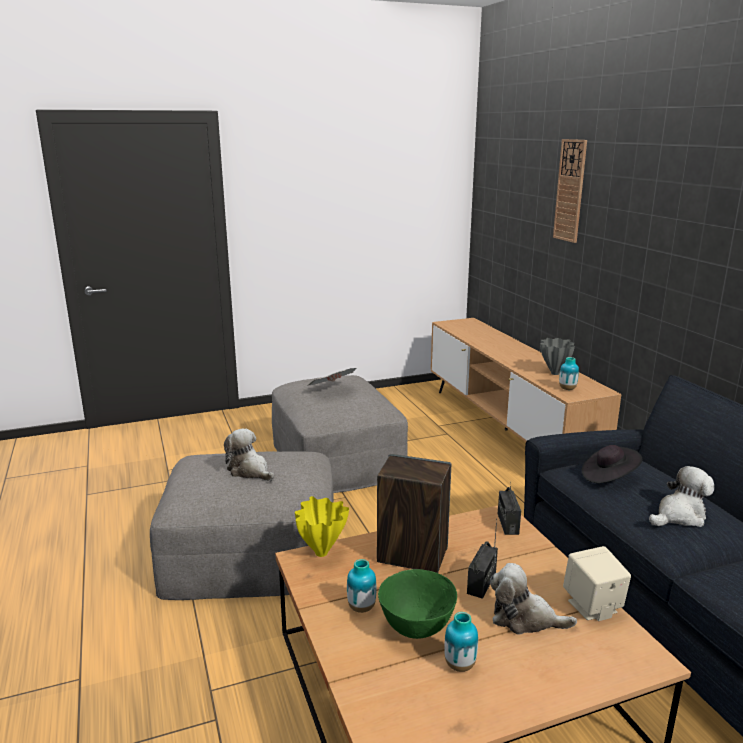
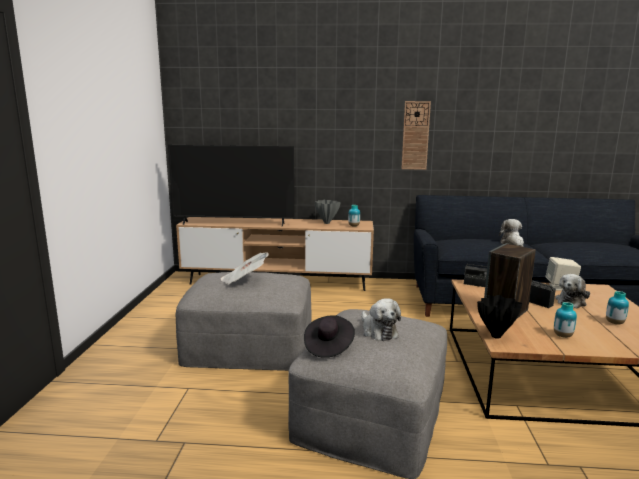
camera: 65 degrees left, 5 degrees down
plush toy [224,428,274,481] -> plush toy turned 90 degrees counterclockwise [361,298,401,341]
yellow vase [295,496,349,557] -> black vase [477,295,523,339]
green bowl [378,569,457,639] -> none
wall clock [553,139,587,243] -> wall clock moved to [401,101,431,170]
black hat [582,445,642,483] -> black hat moved to [304,315,355,358]
none -> television [168,145,294,227]

